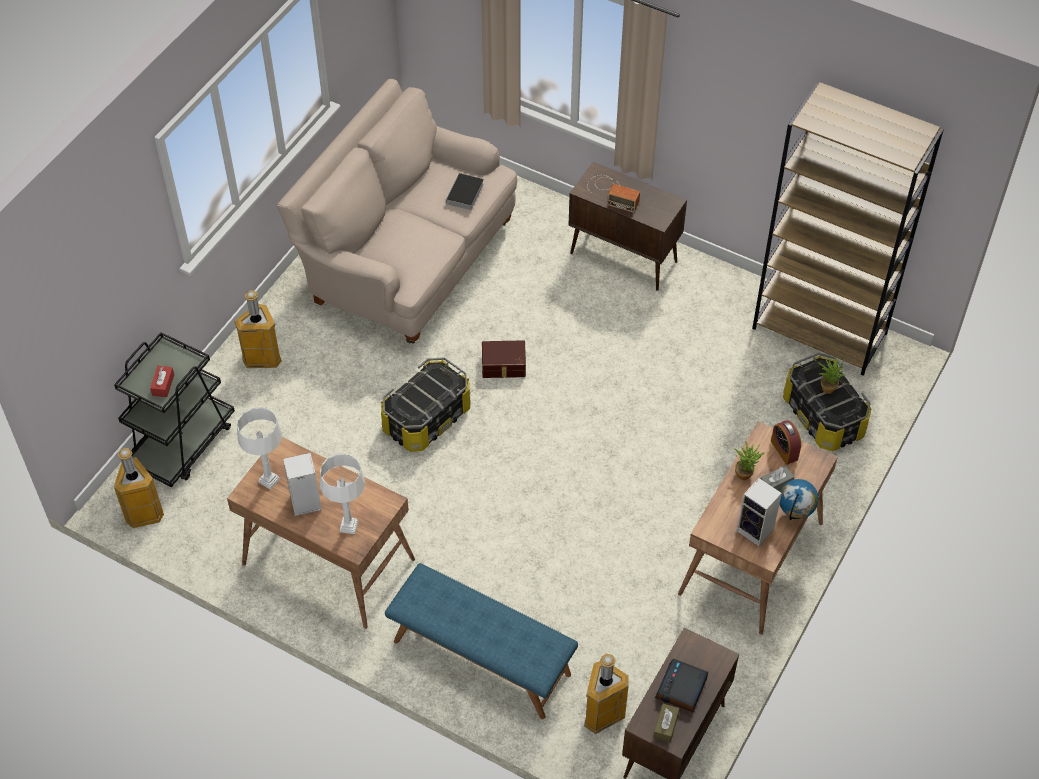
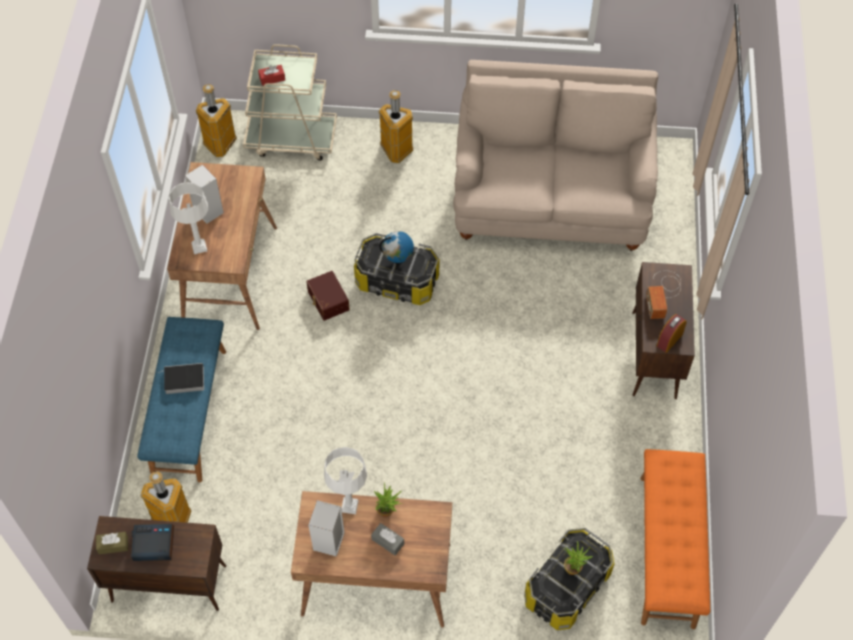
camera: 65 degrees right, 5 degrees up
black cart [114,332,235,487] -> beige cart [243,44,337,160]
white table lamp [237,407,282,490] -> white table lamp moved to [324,447,367,514]
book [445,173,484,210] -> book moved to [159,363,204,394]
brown storage box [482,340,526,378] -> brown storage box moved to [306,271,350,321]
brown bookcase [752,82,943,376] -> orange bench [640,449,710,629]
alarm clock [771,420,801,465] -> alarm clock moved to [657,314,687,353]
globe [780,479,819,520] -> globe moved to [380,231,414,265]

